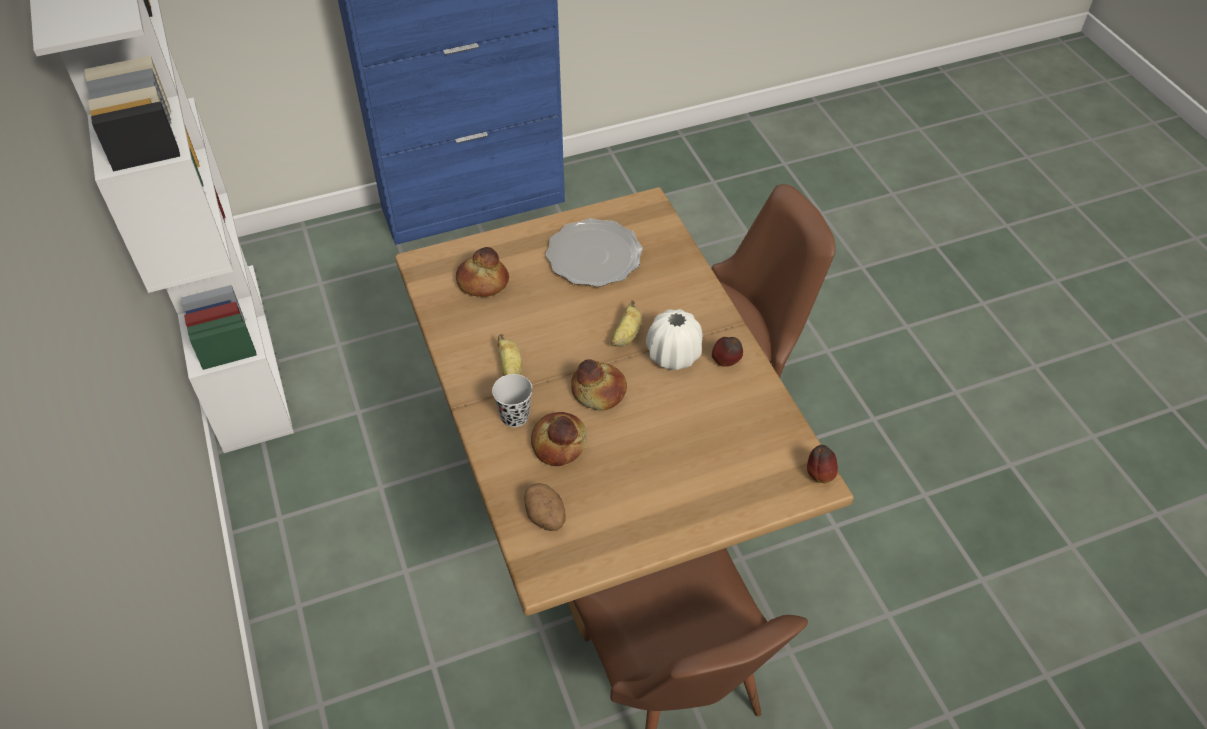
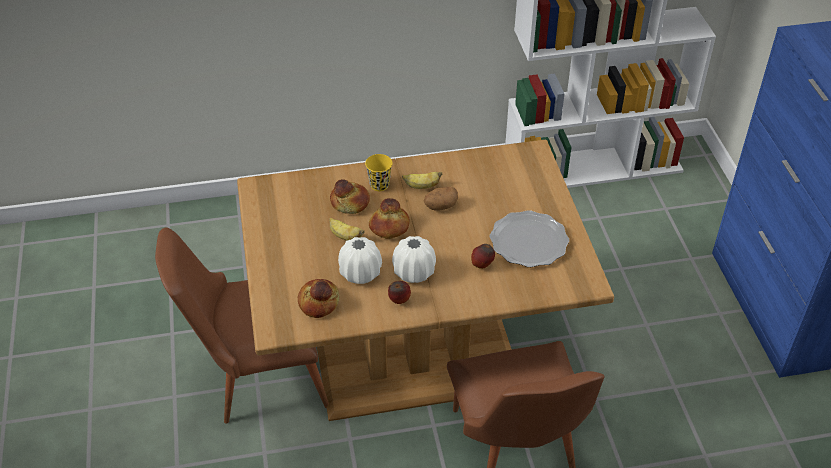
camera: 100 degrees right, 5 degrees down
bread [456,247,509,297] -> bread moved to [298,279,339,318]
black cup [492,374,533,427] -> yellow cup [365,154,392,191]
potato [524,483,566,531] -> potato moved to [424,187,458,211]
banana [611,300,642,346] -> banana moved to [329,218,364,241]
apple [807,445,838,483] -> apple moved to [471,244,495,269]
none -> white vase [338,237,382,284]

